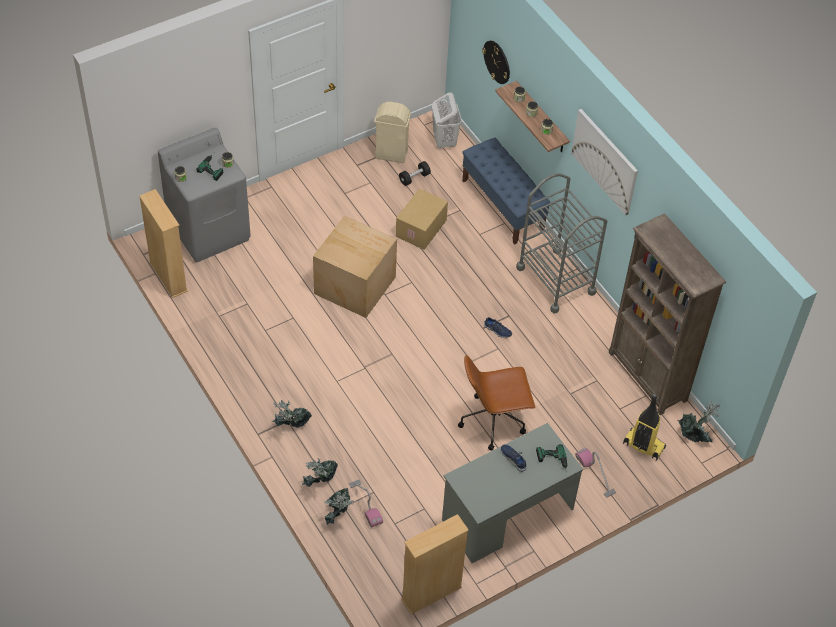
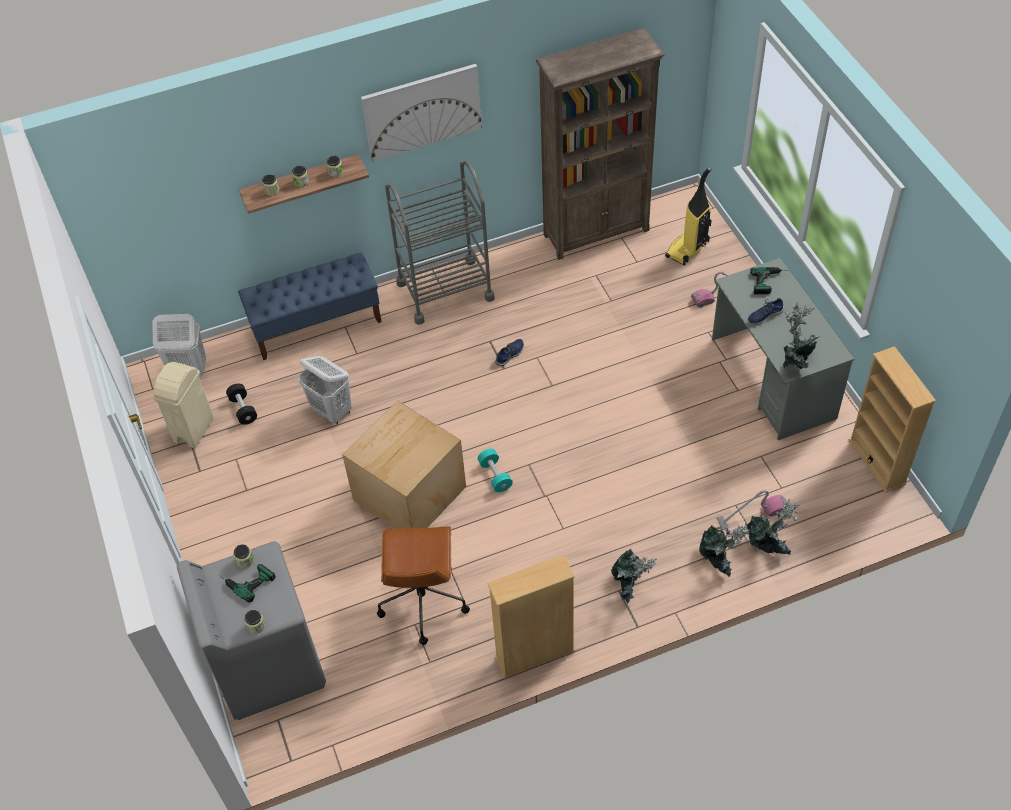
camera: 75 degrees left, 0 degrees up
beige bookcase [139,189,188,298] -> beige bookcase moved to [487,554,575,679]
cardboard box [396,189,448,250] -> white laundry basket [298,356,352,424]
brown office chair [458,355,535,450] -> brown office chair moved to [377,526,470,645]
wall clock [482,40,510,84] -> none
potted plant [678,400,720,442] -> potted plant moved to [783,302,819,369]
none -> turquoise dumbbell [478,449,513,492]

